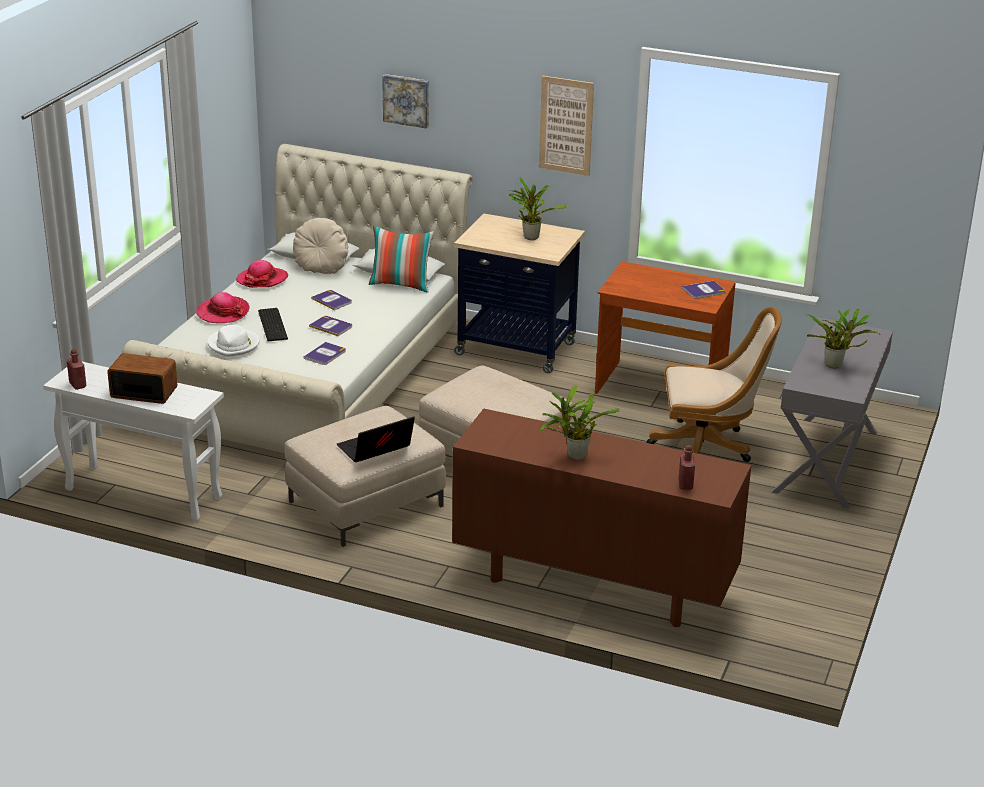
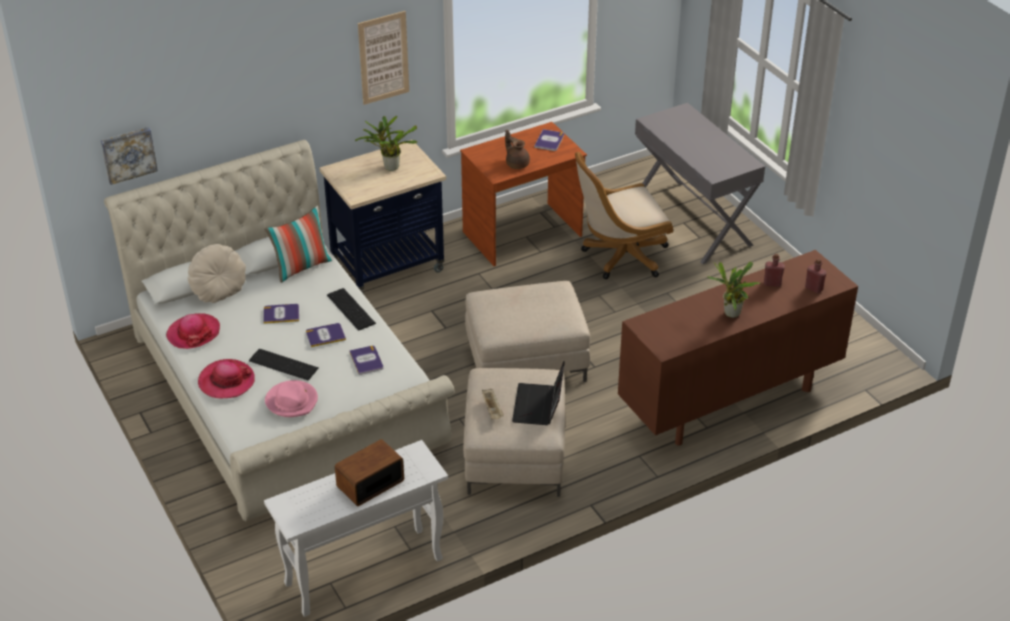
camera: 50 degrees left, 10 degrees up
red bottle [67,349,87,390] -> red bottle moved to [764,254,785,287]
white hat [208,325,260,357] -> pink hat [265,380,318,417]
picture [382,74,429,128] -> picture moved to [101,127,158,185]
office chair [646,307,782,462] -> office chair turned 150 degrees counterclockwise [575,152,673,279]
potted plant [806,309,879,368] -> none
none -> keyboard [327,288,376,331]
none -> beige tray [482,389,504,419]
none -> brown teapot [505,130,530,169]

